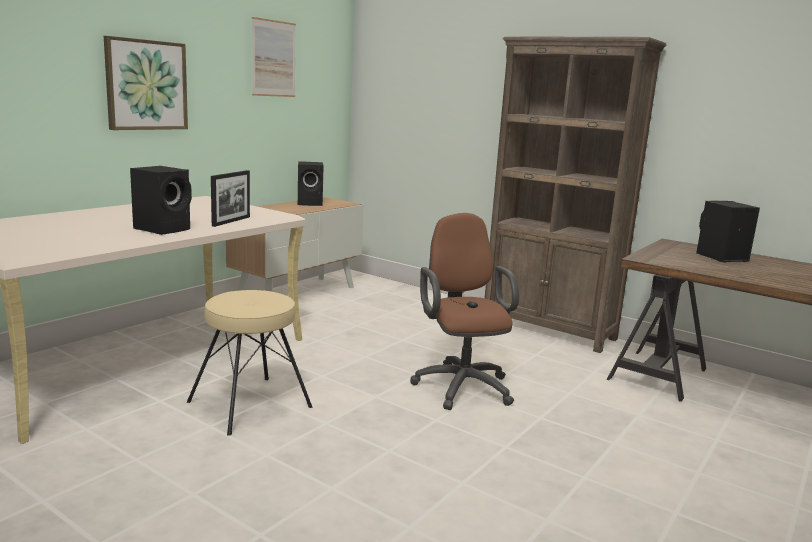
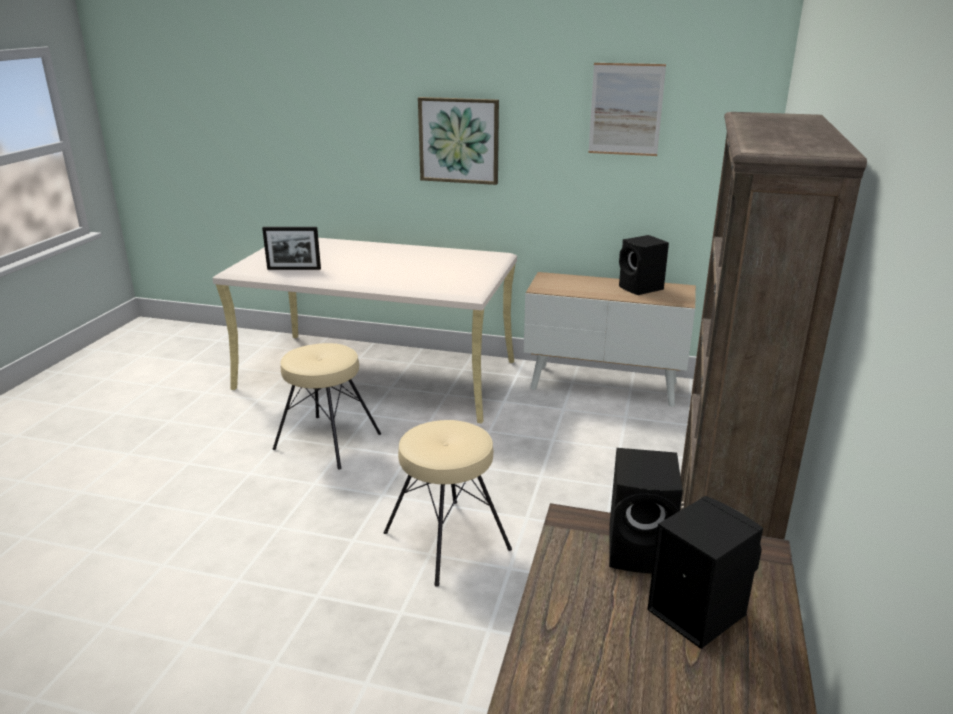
camera: 70 degrees right, 10 degrees up
black speaker [130,166,192,235] -> black speaker moved to [609,448,683,574]
picture frame [211,170,250,227] -> picture frame moved to [262,227,321,270]
brown office chair [410,213,519,410] -> beige stool [384,420,512,587]

